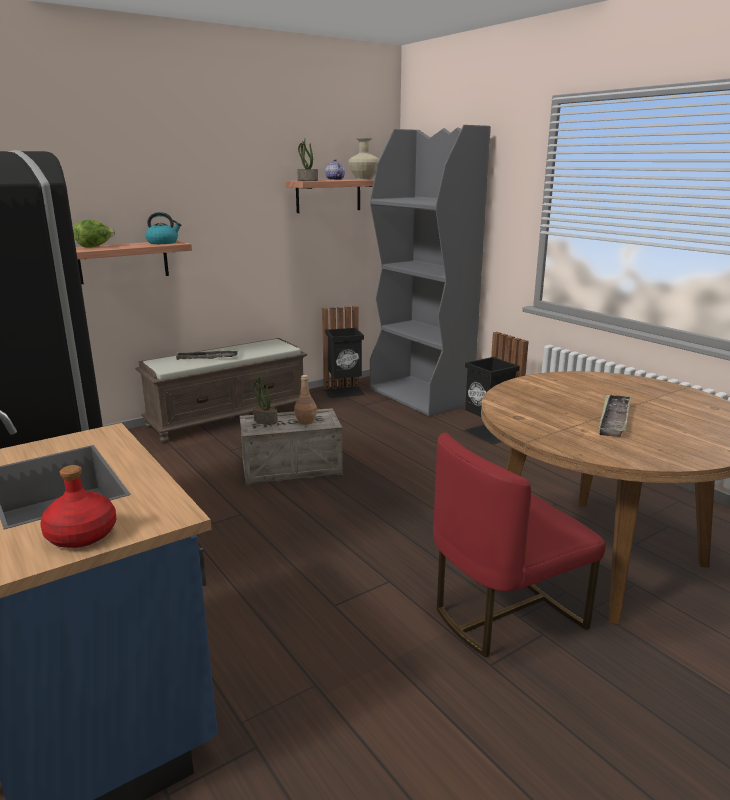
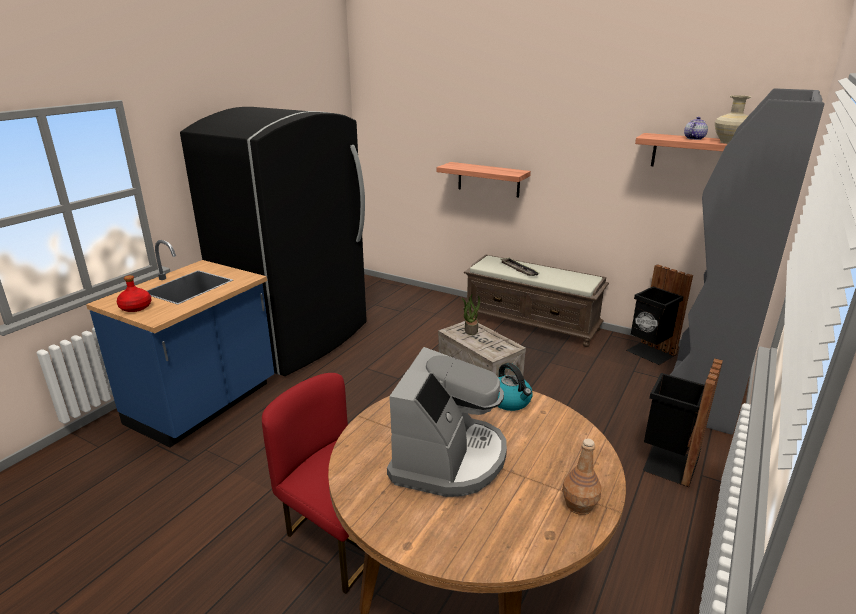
camera: 65 degrees right, 5 degrees up
lettuce [73,220,115,248] -> none
kettle [145,212,182,244] -> kettle moved to [497,363,533,411]
brown bottle [294,375,317,425] -> brown bottle moved to [562,439,602,515]
potted plant [297,137,318,181] -> none
tray [598,395,631,437] -> coffee machine [387,347,507,497]

